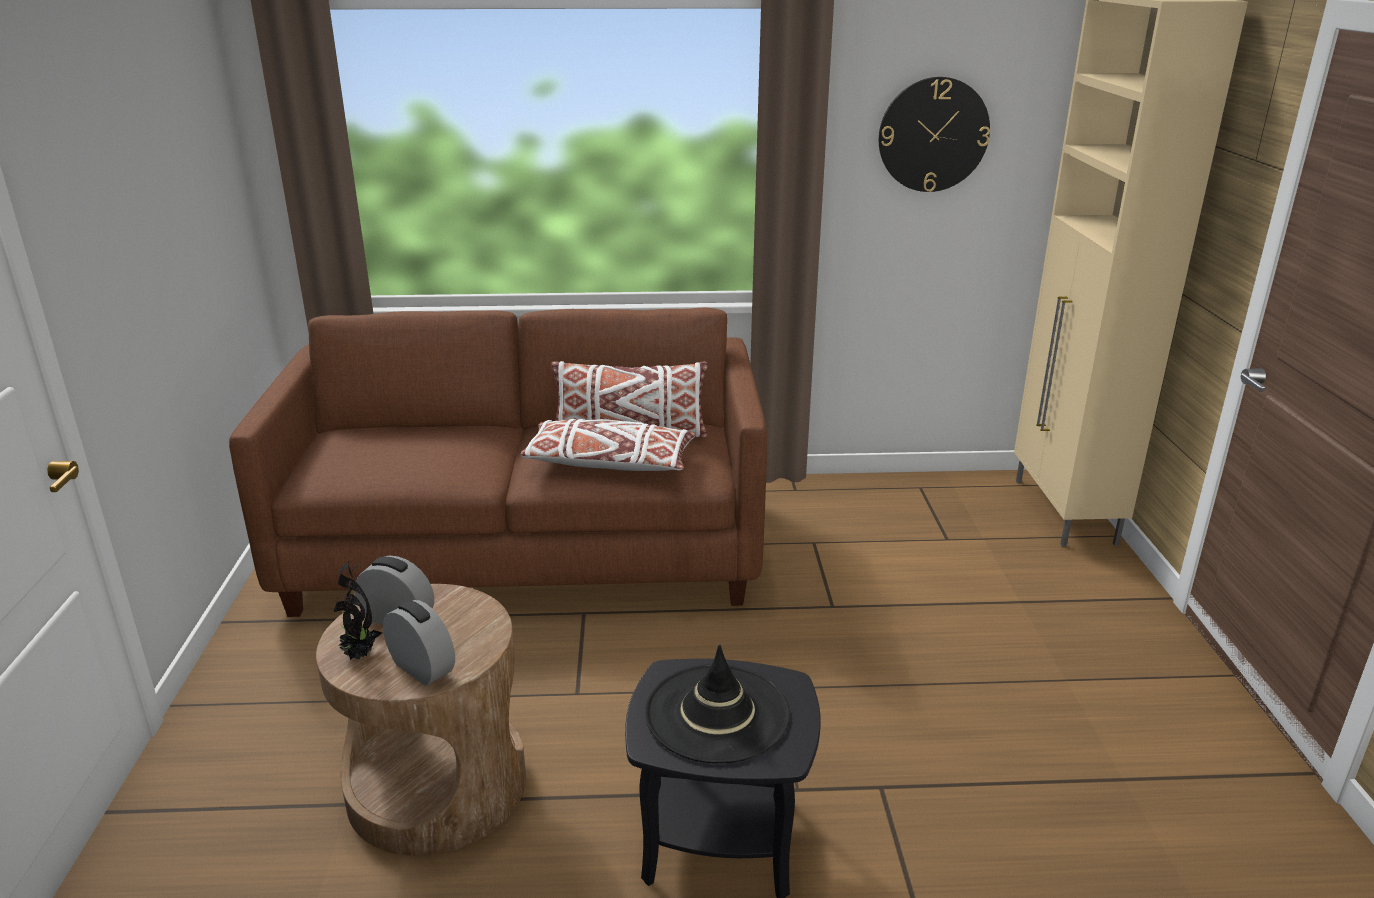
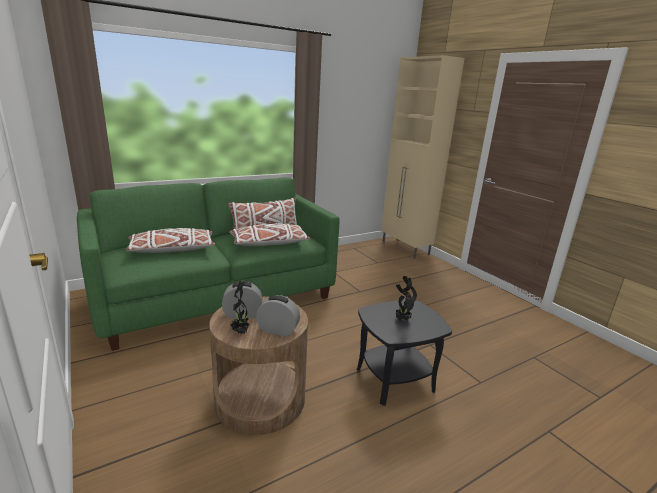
camera: 30 degrees left, 5 degrees down
brown sofa [229,307,767,617] -> green sofa [77,177,340,351]
black hat [645,645,790,763] -> potted plant [396,276,417,320]
wall clock [879,77,990,192] -> none
none -> white pillow [126,228,215,253]

